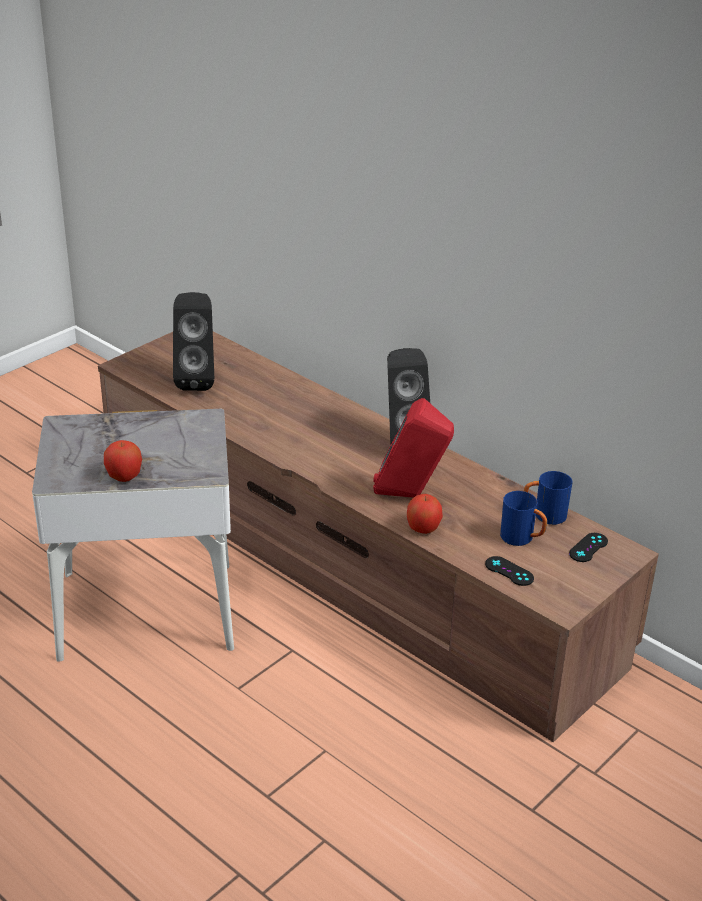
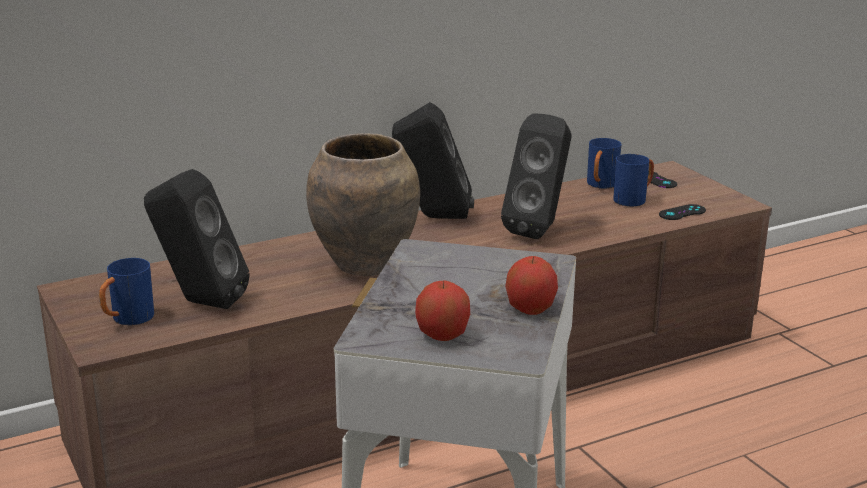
camera: 70 degrees left, 10 degrees down
red speaker [373,398,454,498] -> black speaker [501,113,572,239]
apple [407,494,443,534] -> apple moved to [415,280,470,341]
none -> blue mug [99,258,154,325]
none -> brown vase [306,133,420,276]

